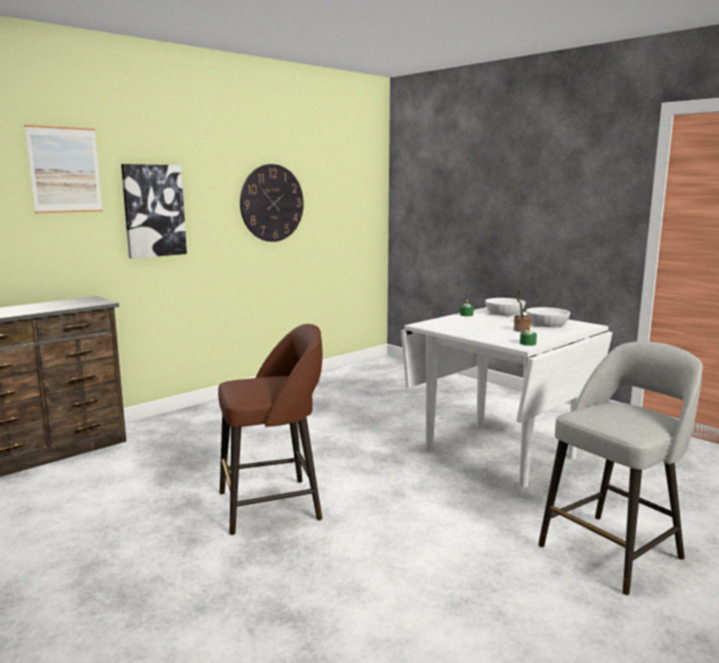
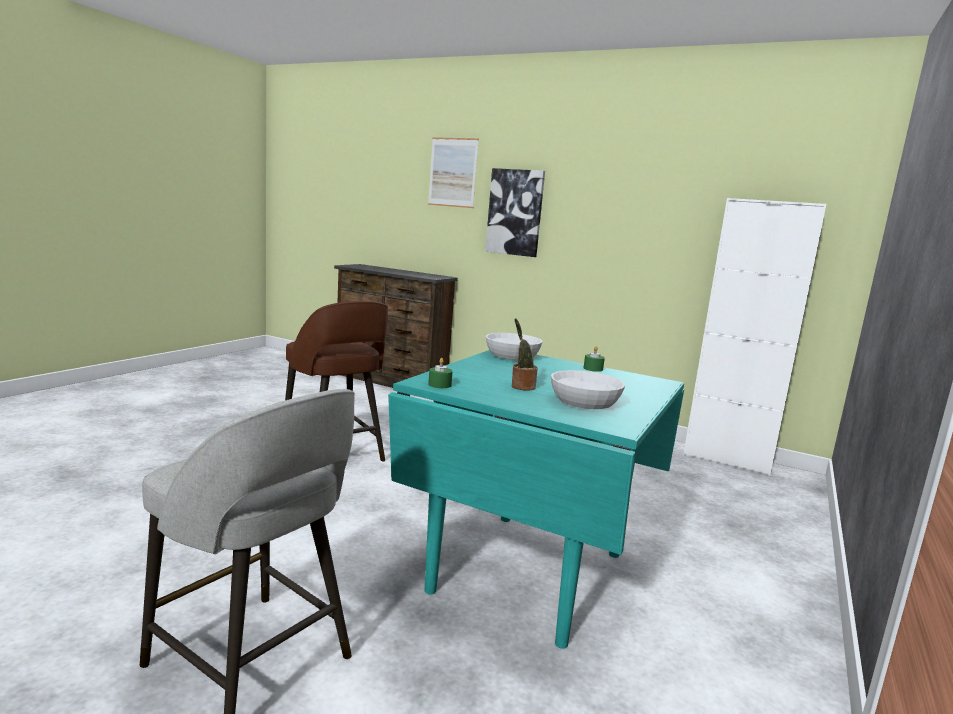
camera: 70 degrees right, 0 degrees up
wall clock [240,164,304,242] -> none
white dining table [401,307,613,488] -> turquoise dining table [388,350,684,649]
white bowl [485,298,526,316] -> white bowl moved to [486,333,543,360]
none -> white cabinet [683,198,827,476]

